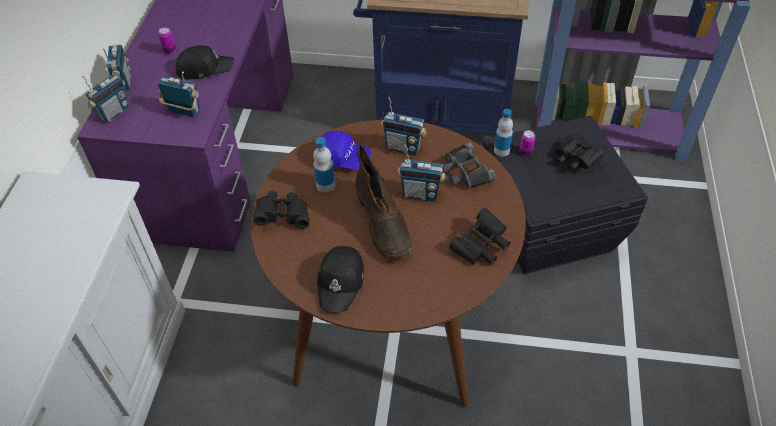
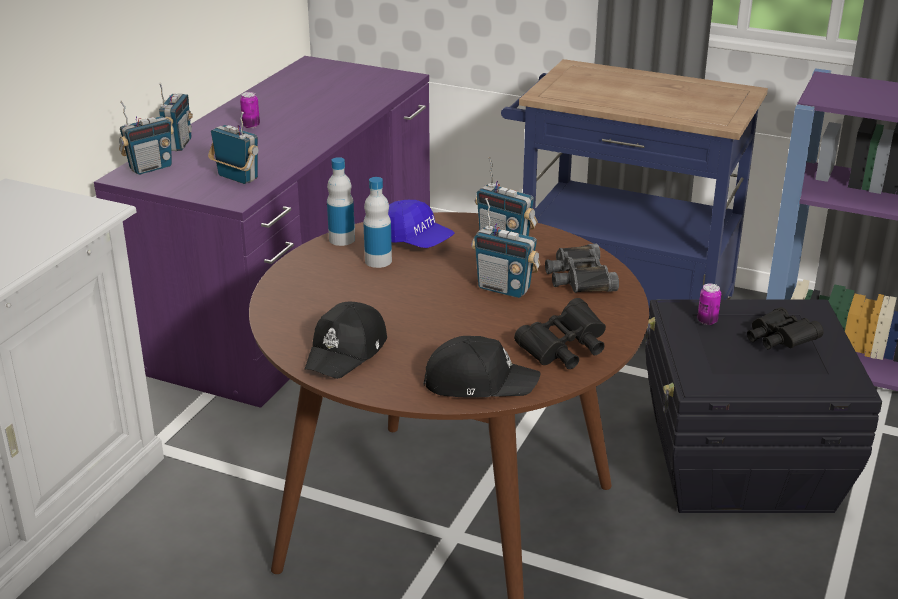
camera: 15 degrees right, 20 degrees down
black cap [176,45,234,80] -> black cap moved to [423,336,541,398]
black binoculars [254,191,310,229] -> none
brown boot [355,145,412,262] -> none
bottle [494,109,513,156] -> bottle moved to [327,157,355,246]

